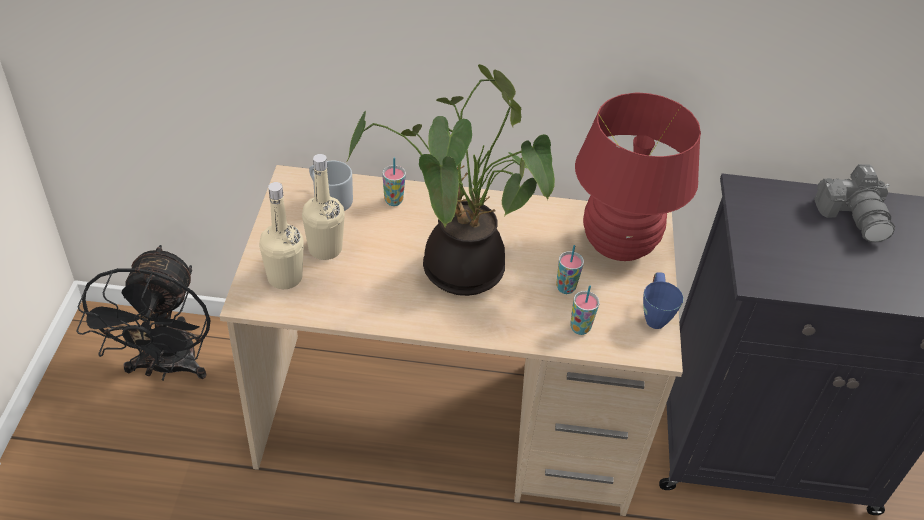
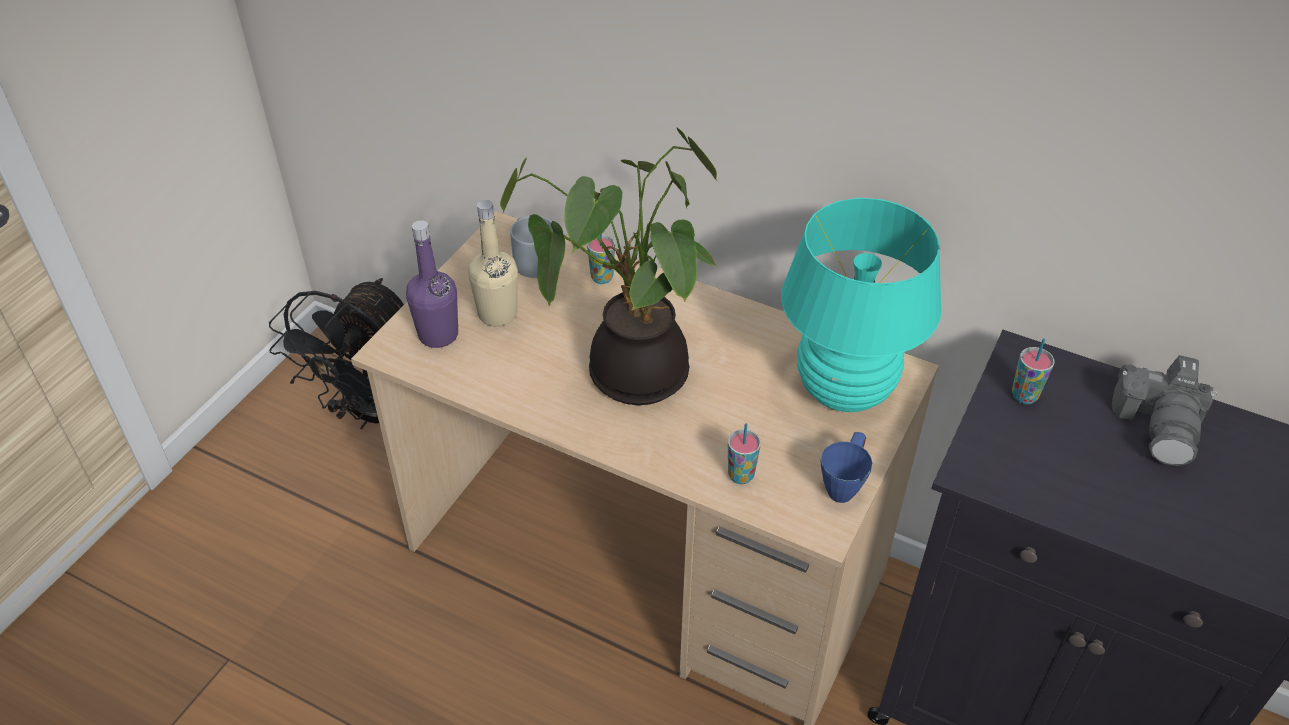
camera: 25 degrees right, 0 degrees up
beige bottle [259,182,304,289] -> purple bottle [406,220,458,348]
cup [556,245,584,294] -> cup moved to [1012,338,1054,404]
red table lamp [575,92,701,261] -> turquoise table lamp [781,198,941,412]

